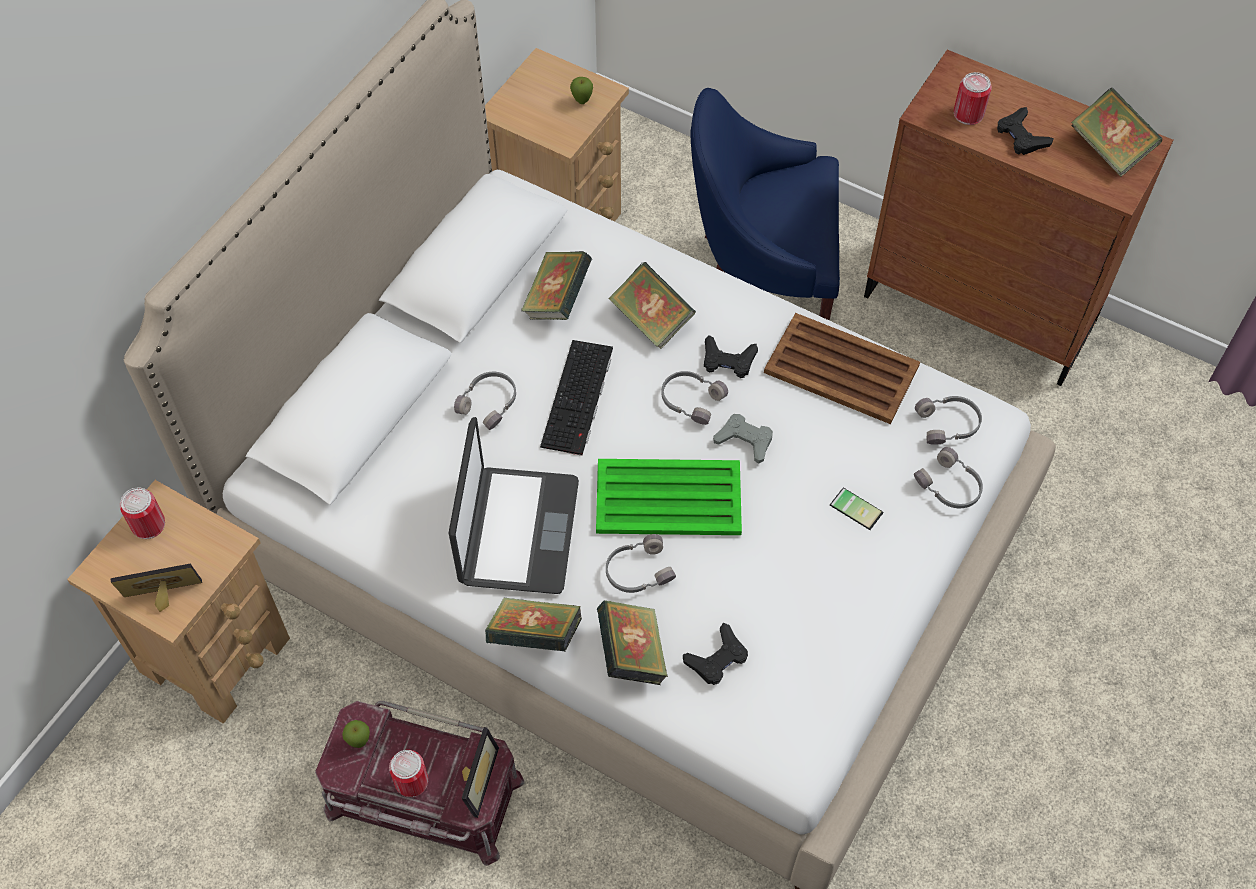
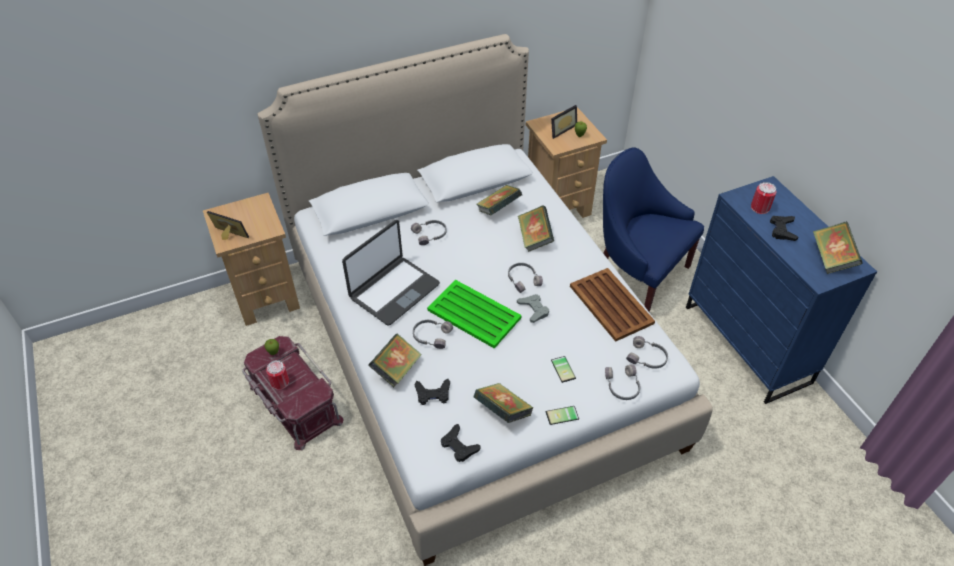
camera: 35 degrees right, 10 degrees down
can [120,487,165,539] -> none
picture frame [461,727,499,818] -> picture frame moved to [551,105,577,139]
book [485,598,582,652] -> book moved to [473,383,534,423]
keyboard [540,340,613,456] -> none
black game controller [704,335,758,378] -> black game controller moved to [441,424,481,462]
brown dresser [864,50,1174,386] -> blue dresser [686,176,877,404]
none -> phone [545,406,579,425]

